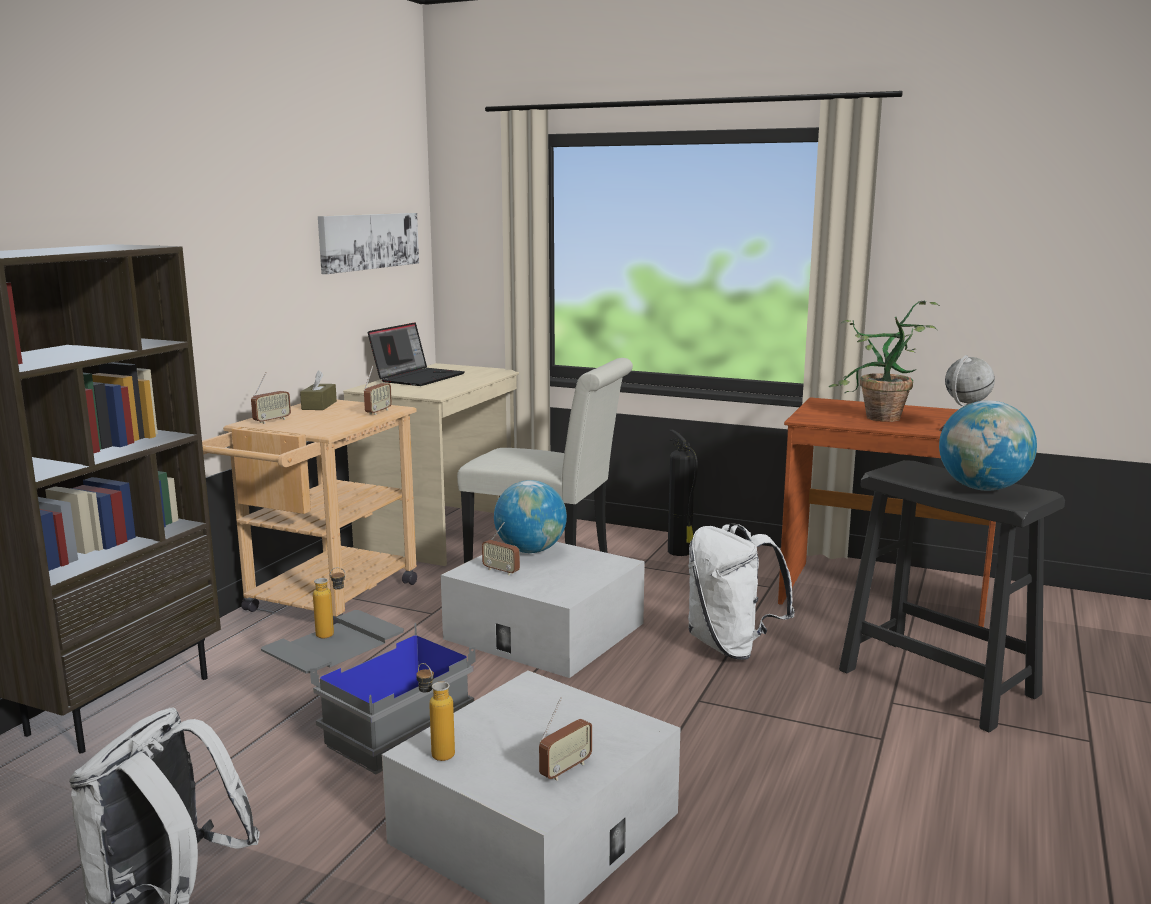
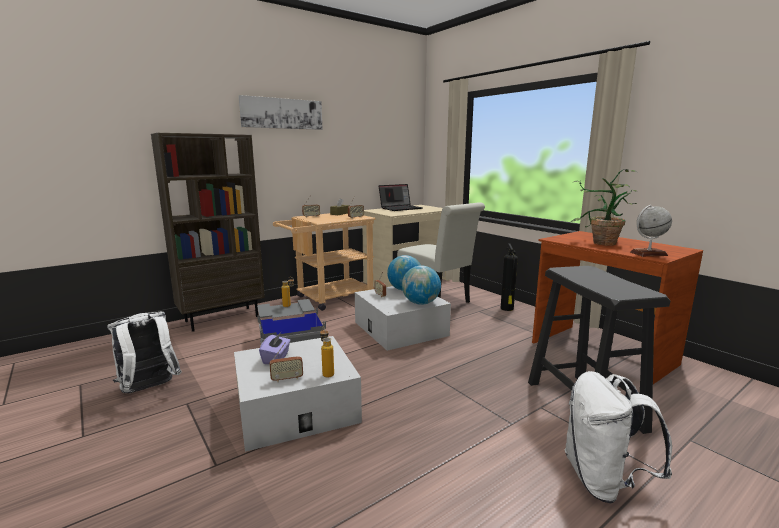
camera: 30 degrees right, 0 degrees up
picture [318,213,419,274] -> picture moved to [239,95,323,130]
bottle [416,663,455,761] -> bottle moved to [320,327,334,377]
white backpack [688,523,795,660] -> white backpack moved to [564,371,672,503]
globe [939,400,1037,491] -> globe moved to [402,265,441,305]
none -> purple tissue box [259,332,291,364]

